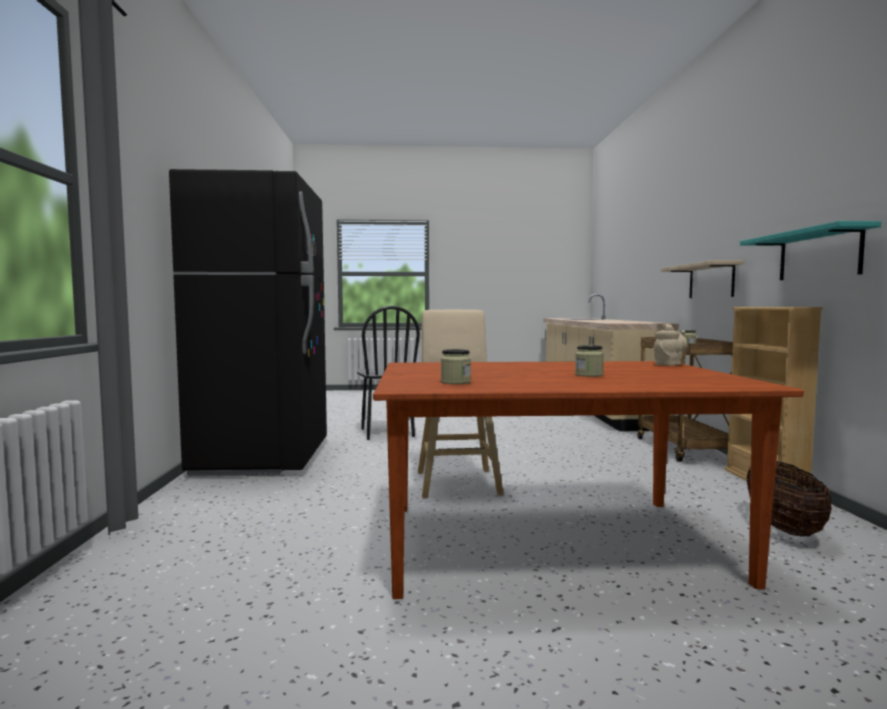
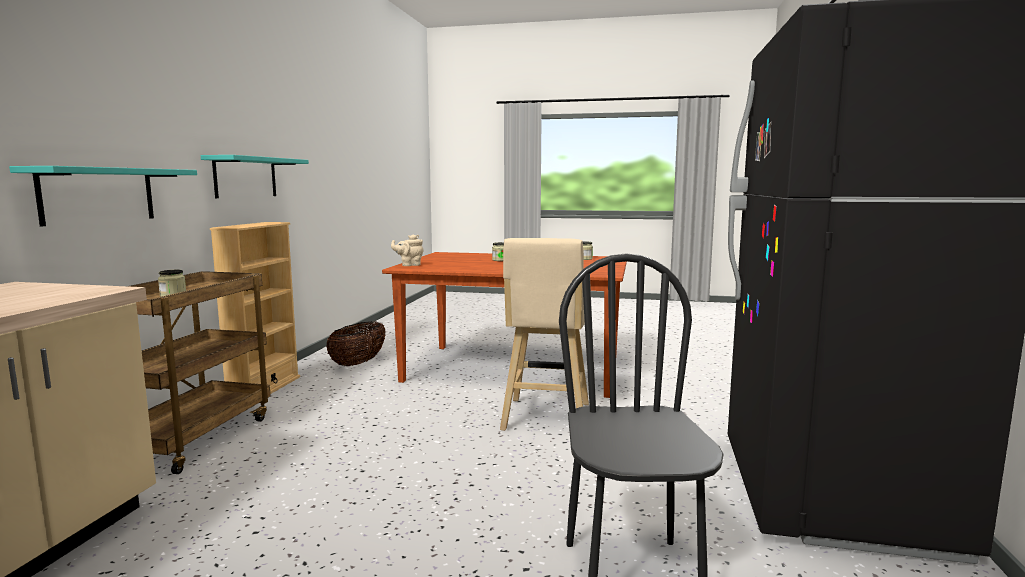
camera: 165 degrees left, 5 degrees up
beige shelf [661,260,743,298] -> turquoise shelf [9,166,197,227]

